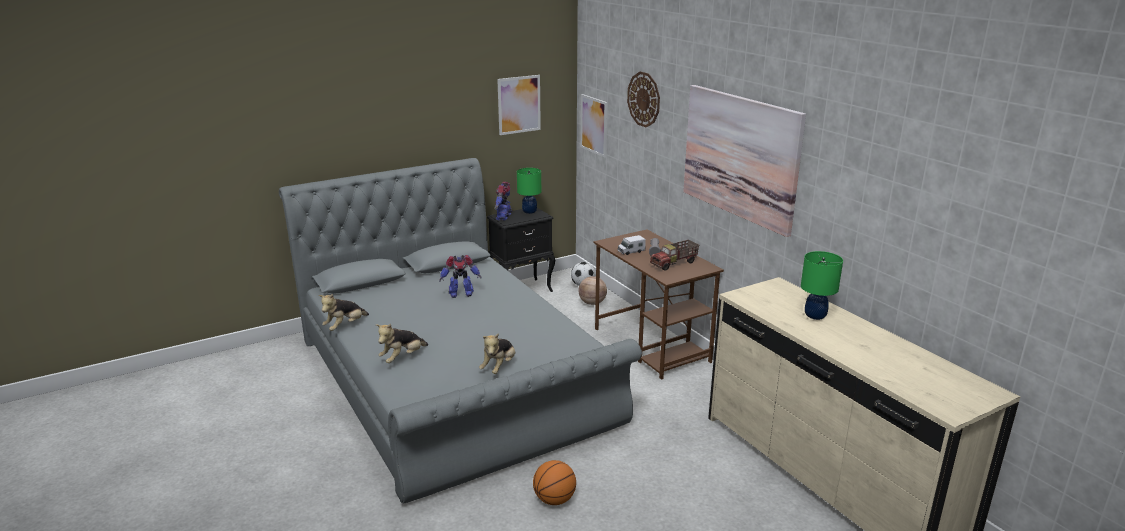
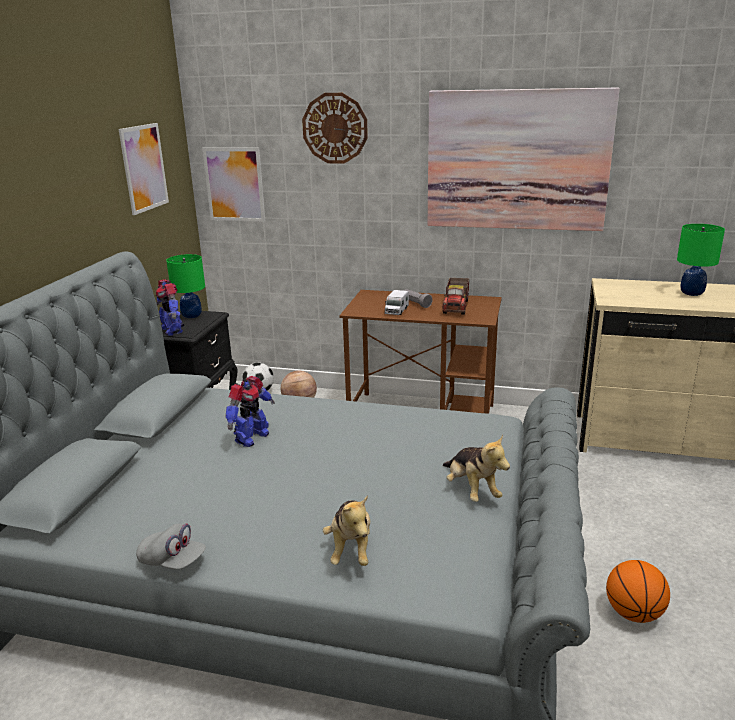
camera: 45 degrees left, 0 degrees up
plush toy [319,294,369,331] -> grey cap [136,524,206,570]

